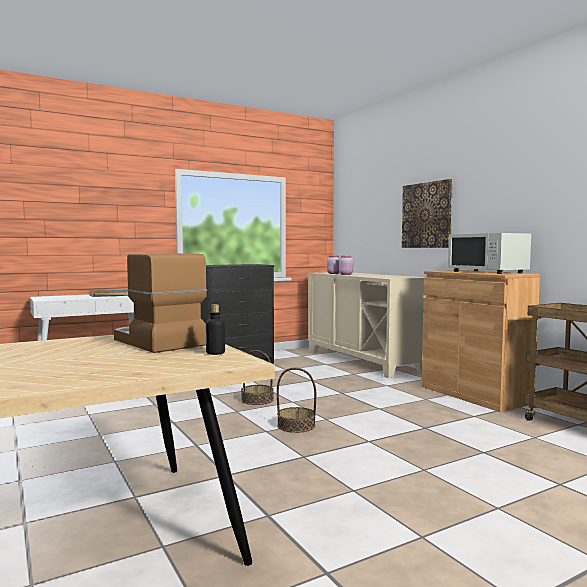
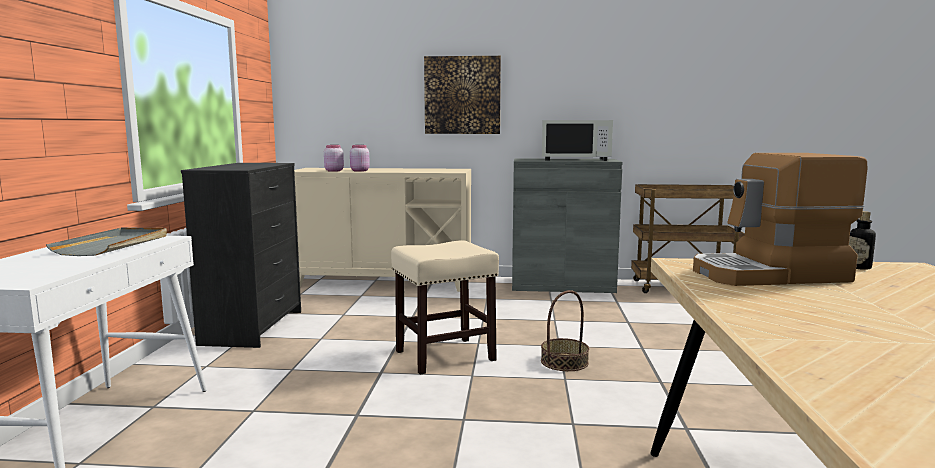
camera: 55 degrees left, 5 degrees up
basket [241,350,274,405] -> beige stool [391,240,499,375]
brown cabinet [422,270,540,412] -> grey cabinet [512,158,623,293]

